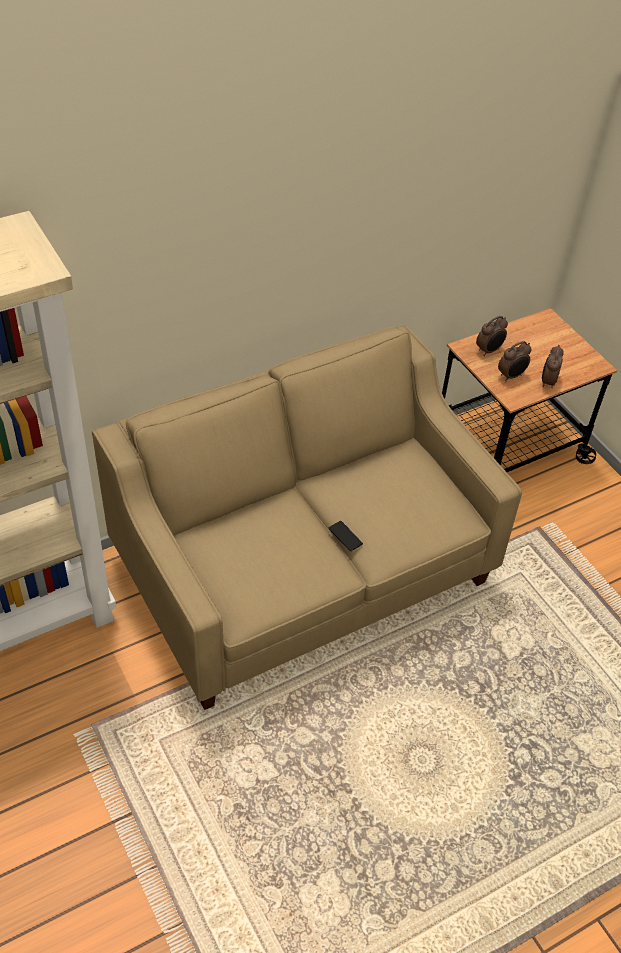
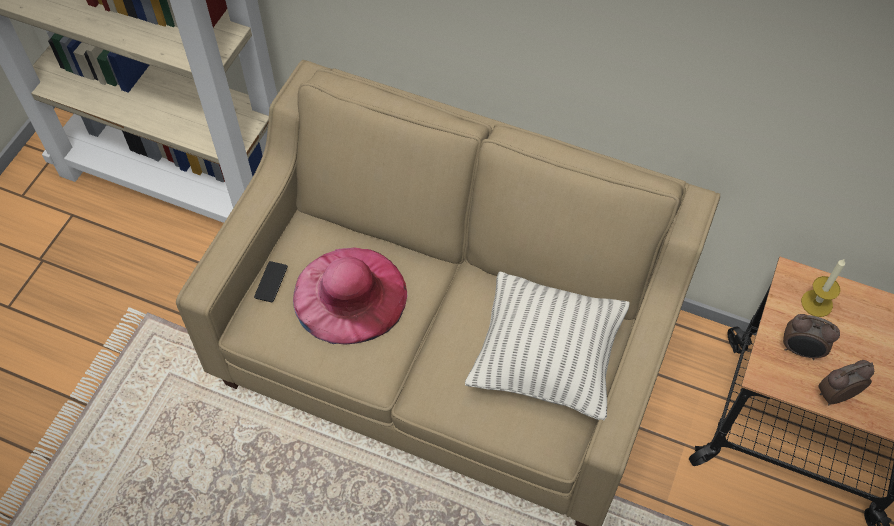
camera: 55 degrees right, 10 degrees up
phone [329,521,363,551] -> phone moved to [254,261,288,302]
alarm clock [476,316,508,356] -> candle [801,258,845,317]
none -> pink hat [293,247,407,344]
none -> pillow [465,271,630,421]

